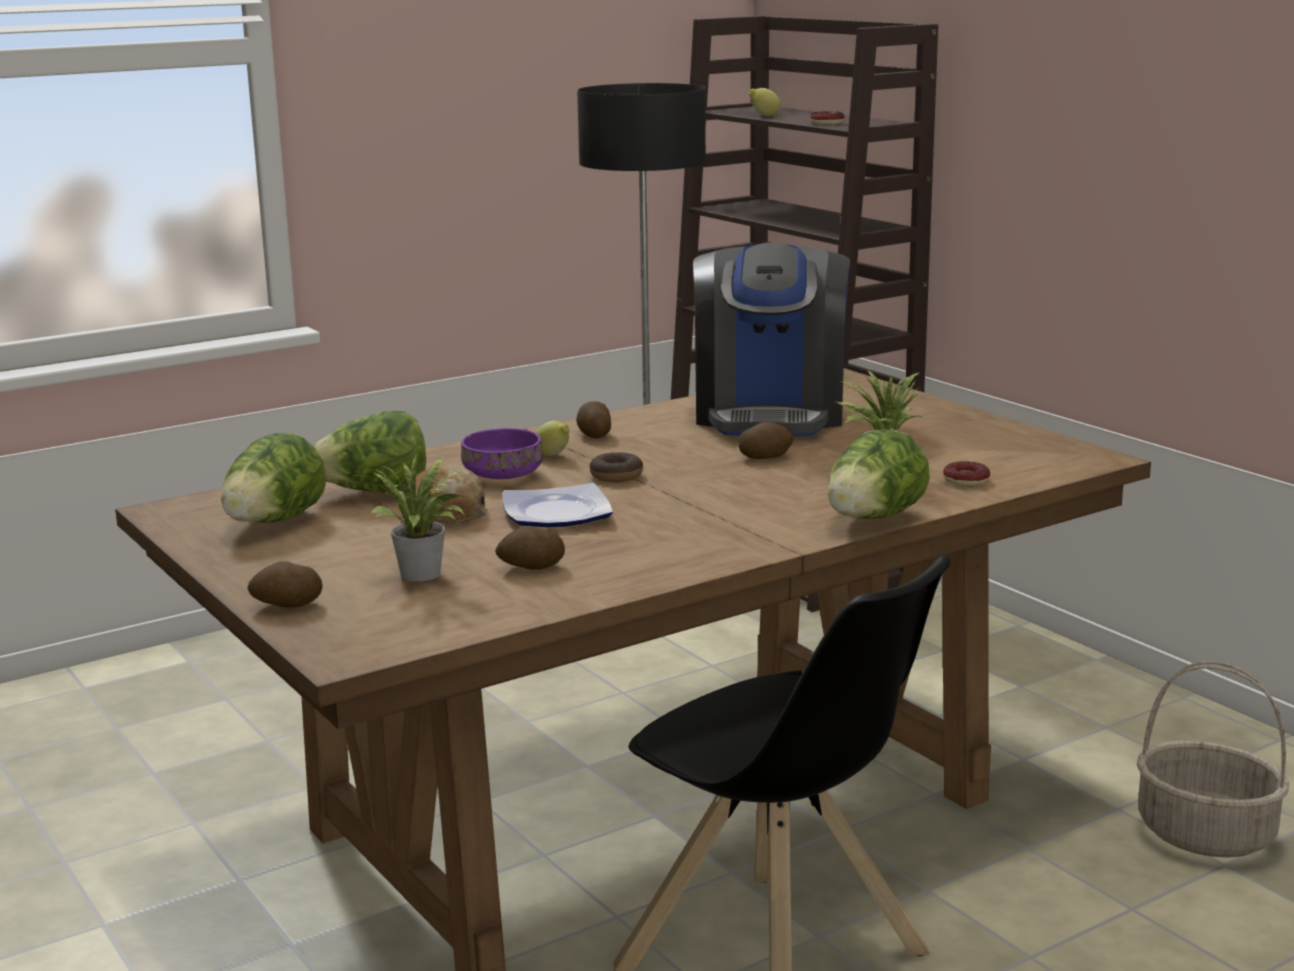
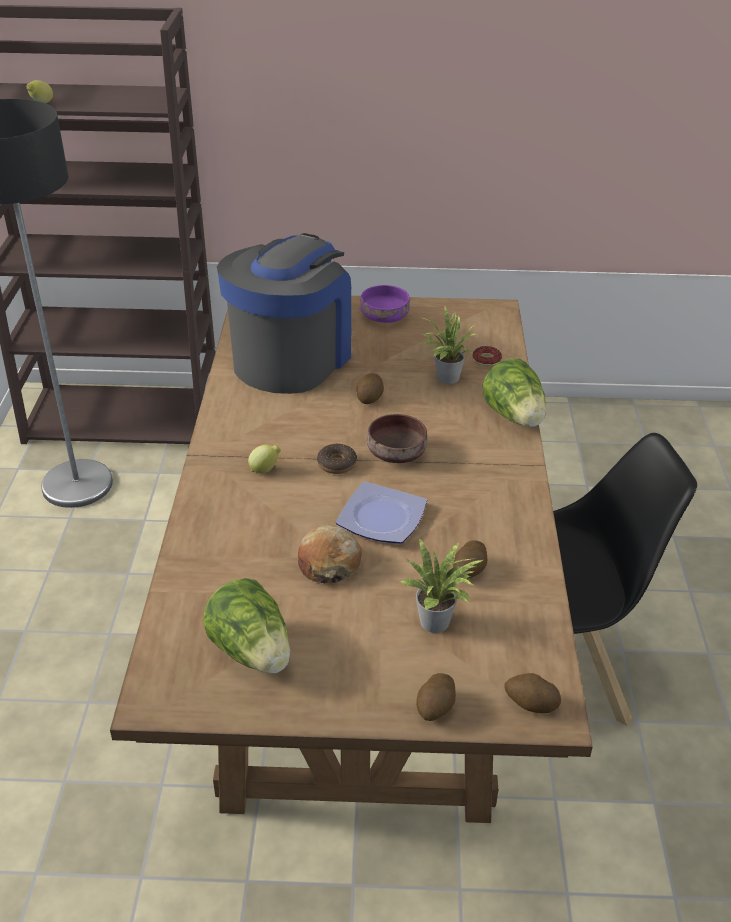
camera: 55 degrees left, 20 degrees up
lettuce [313,411,426,493] -> none
purple bowl [461,428,543,479] -> purple bowl moved to [360,285,410,323]
potato [576,401,611,438] -> potato moved to [505,673,561,713]
coffee machine [693,243,850,436] -> coffee machine turned 105 degrees counterclockwise [217,233,352,394]
donut [810,111,845,125] -> none
basket [1136,661,1289,858] -> none
none -> brown bowl [367,414,427,463]

